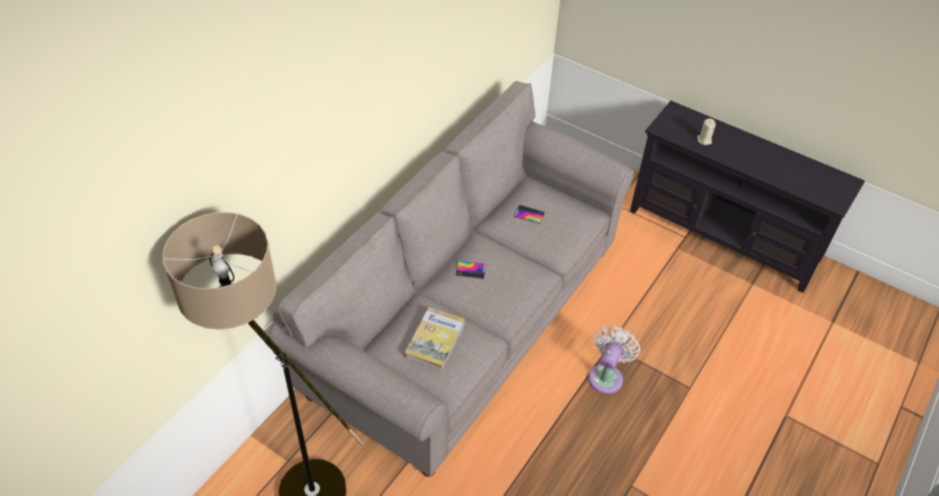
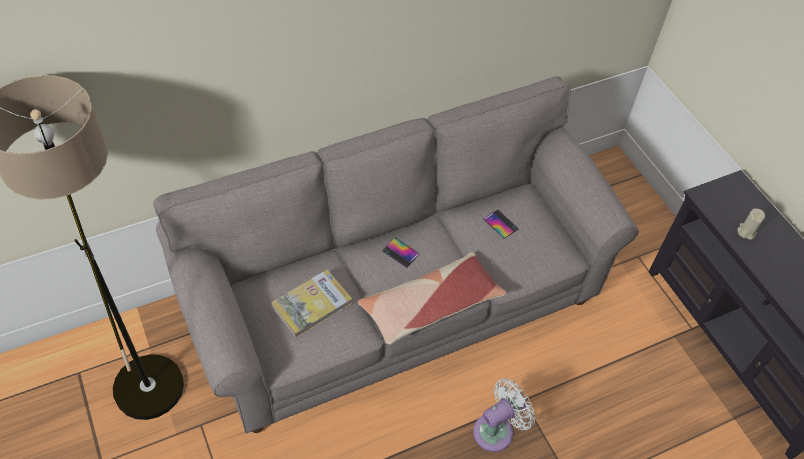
camera: 30 degrees right, 5 degrees up
none -> pillow [358,252,507,345]

